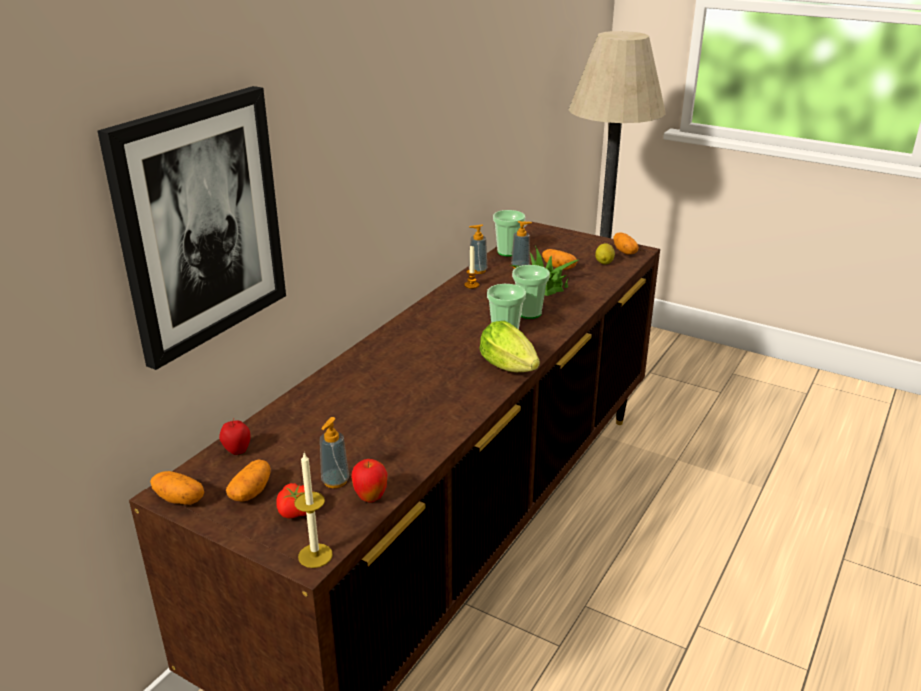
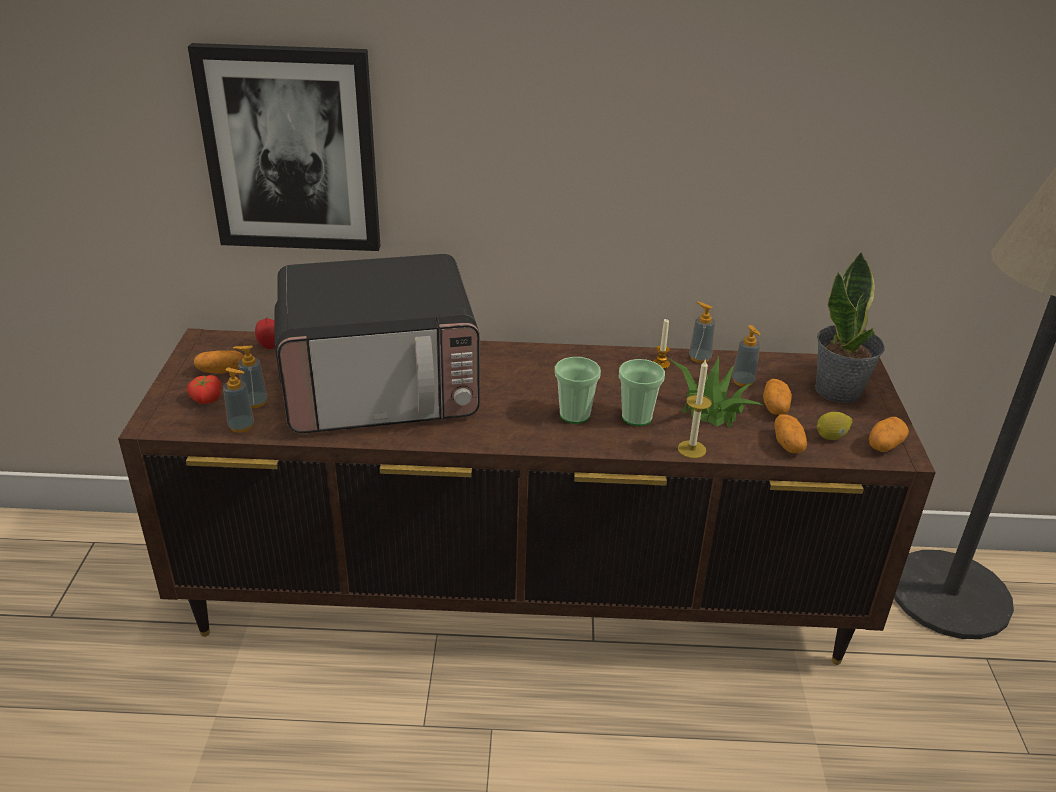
camera: 60 degrees right, 5 degrees up
potato [150,471,204,505] -> potato moved to [774,414,807,453]
candle [294,453,333,568] -> candle moved to [678,358,712,458]
apple [351,459,387,503] -> soap dispenser [223,368,254,433]
lettuce [480,321,540,372] -> none
cup [493,210,525,257] -> none
none -> microwave [275,254,480,433]
none -> potted plant [815,251,885,403]

